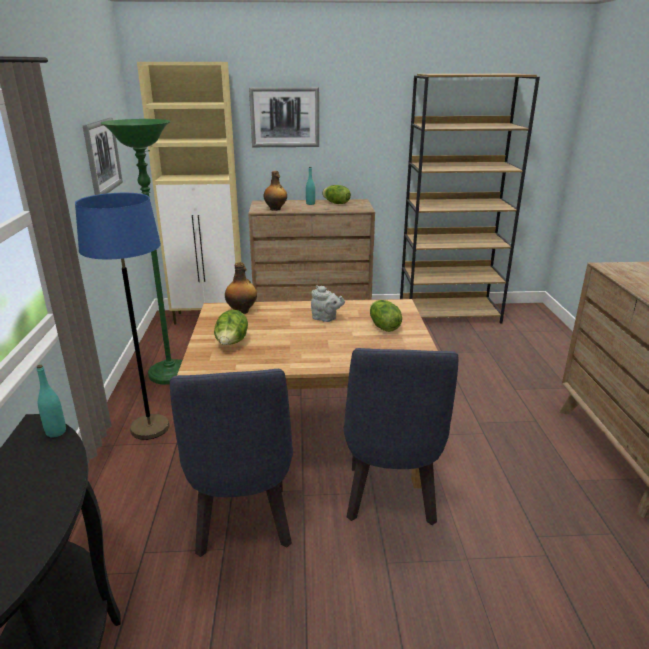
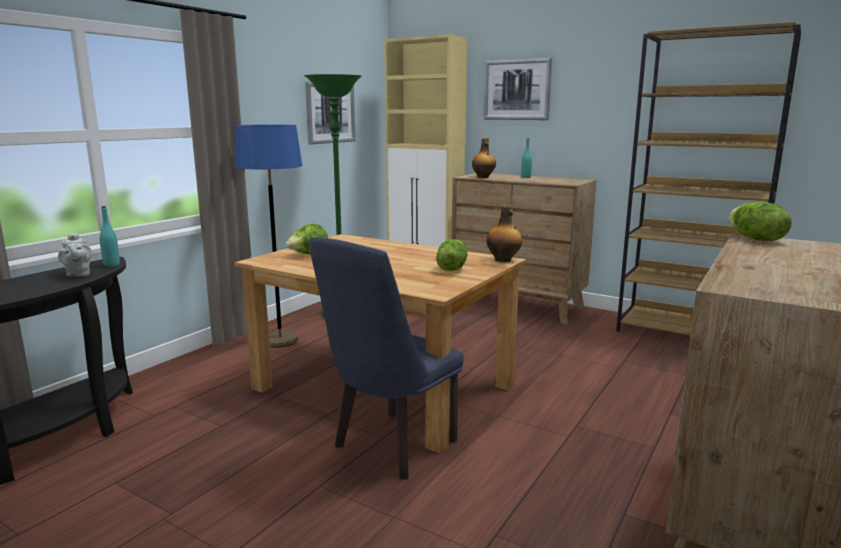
camera: 35 degrees right, 10 degrees down
blue chair [170,369,293,557] -> none
bottle [225,262,257,314] -> bottle moved to [486,205,522,262]
grey teapot [311,285,345,322] -> grey teapot moved to [58,232,92,277]
lettuce [322,185,351,204] -> lettuce moved to [729,202,792,241]

